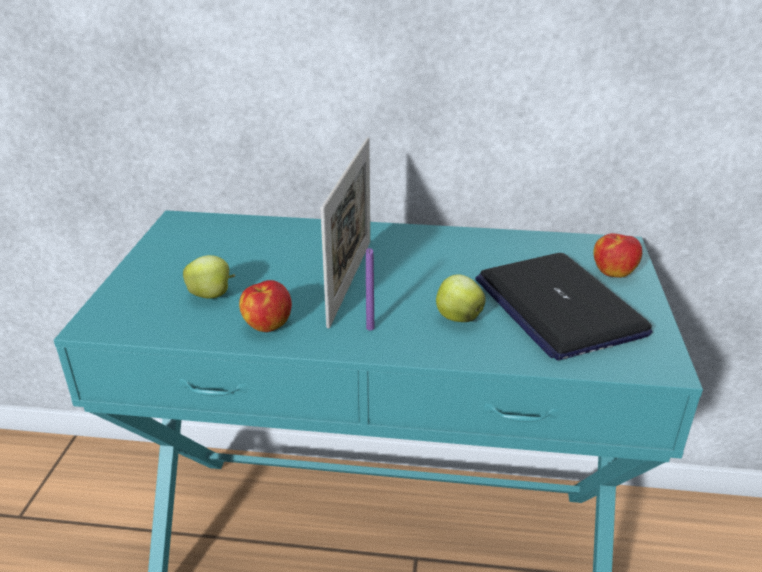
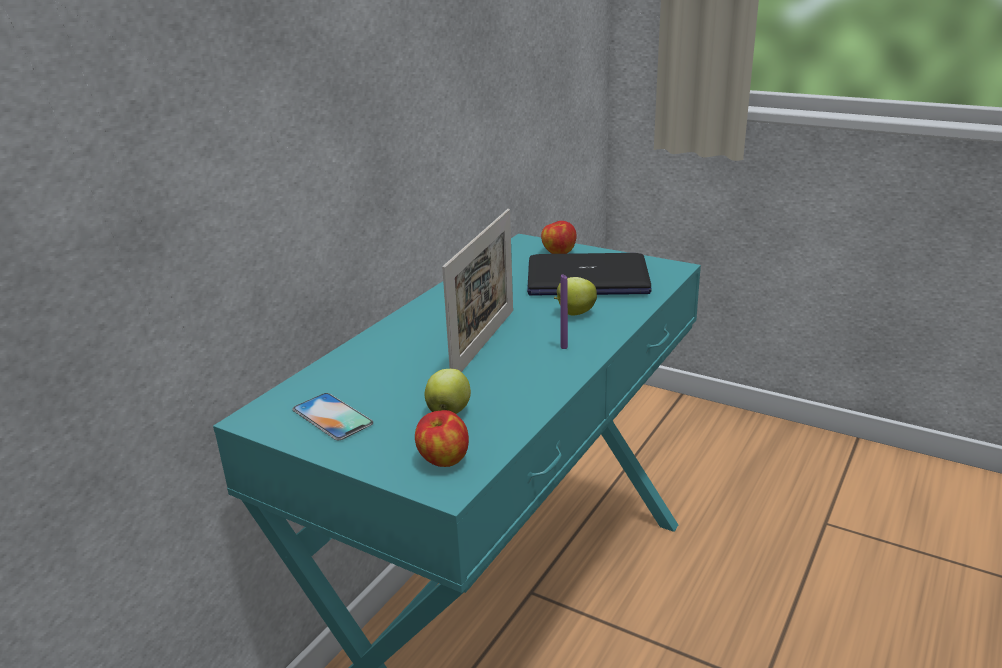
camera: 65 degrees left, 5 degrees down
apple [239,280,292,332] -> apple moved to [415,410,469,467]
picture frame [320,137,370,328] -> picture frame turned 75 degrees clockwise [442,209,513,372]
none -> phone [292,393,373,440]

